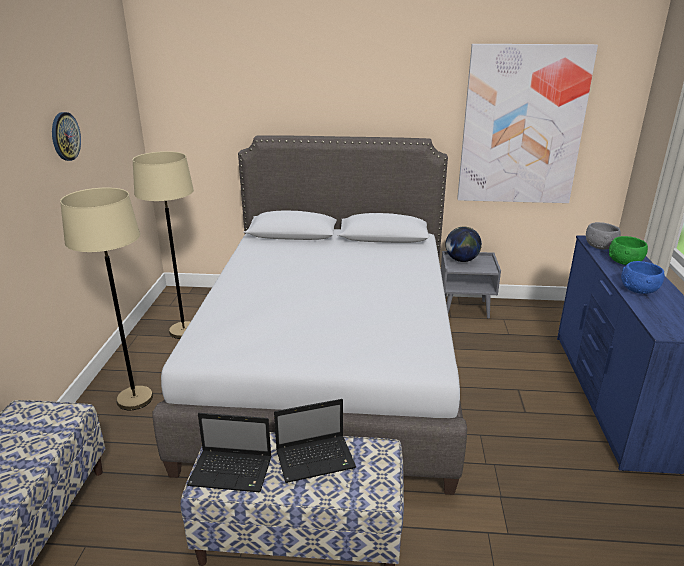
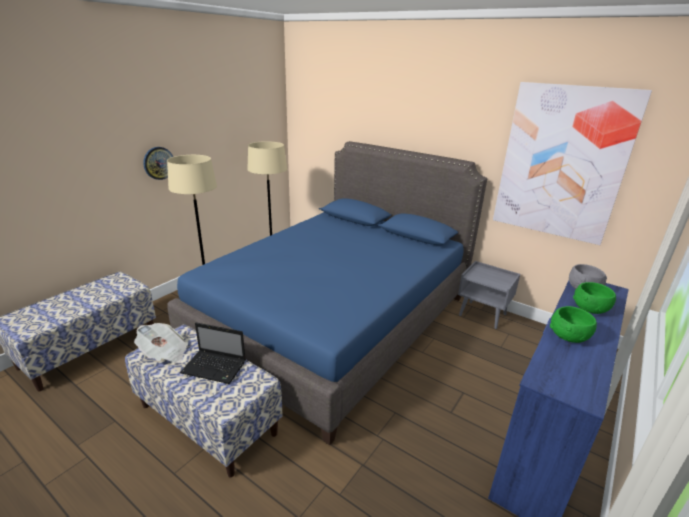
camera: 30 degrees right, 0 degrees up
wall clock [52,112,81,161] -> wall clock moved to [143,147,173,180]
grey bed [152,135,467,495] -> blue bed [167,141,487,445]
laptop [187,413,271,492] -> newspaper [134,323,188,363]
globe [445,227,482,262] -> none
blue bowl [621,261,664,294] -> green bowl [550,306,597,343]

